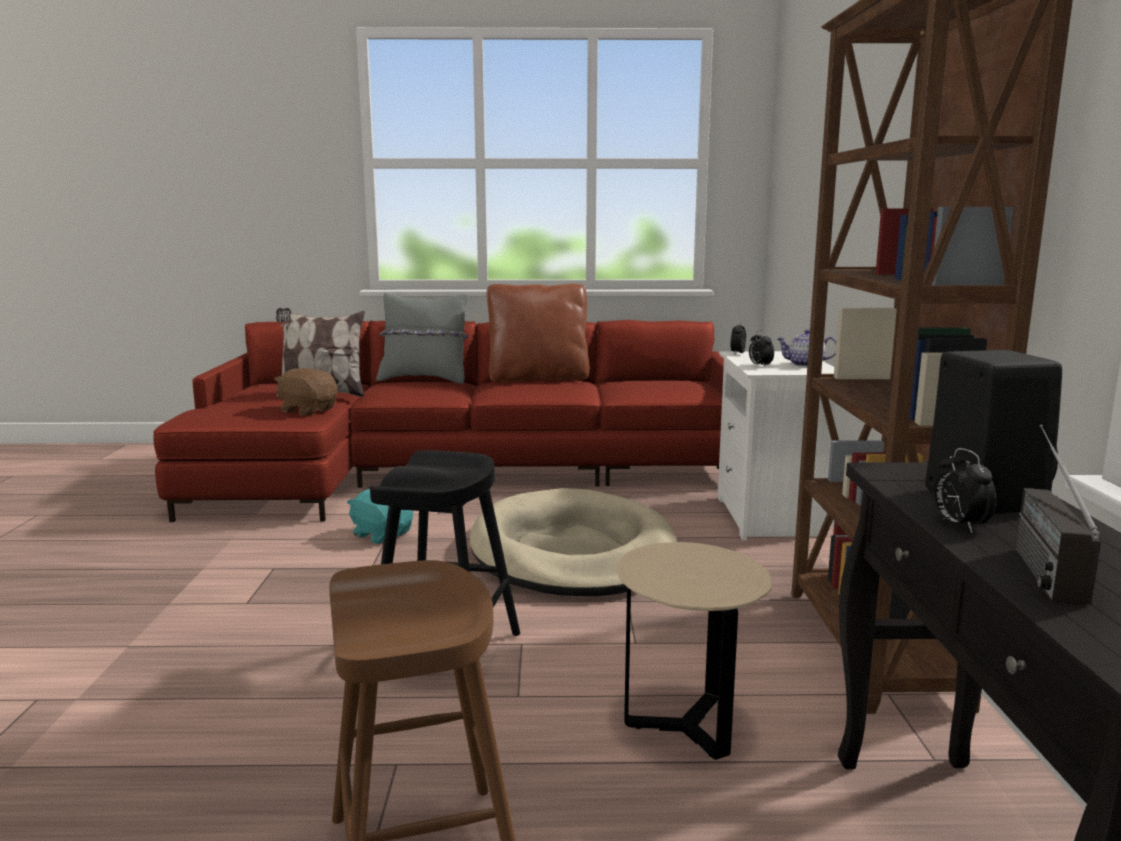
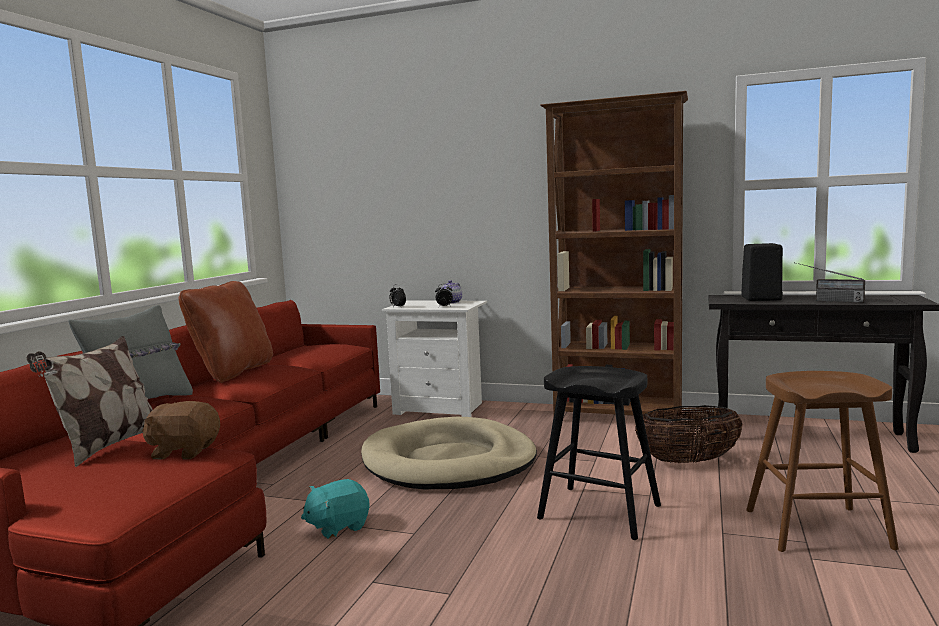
camera: 70 degrees left, 5 degrees down
brown plush toy [274,368,337,416] -> brown plush toy turned 45 degrees clockwise [142,401,220,459]
beige side table [616,542,772,760] -> basket [635,405,743,463]
alarm clock [934,448,997,533] -> none

